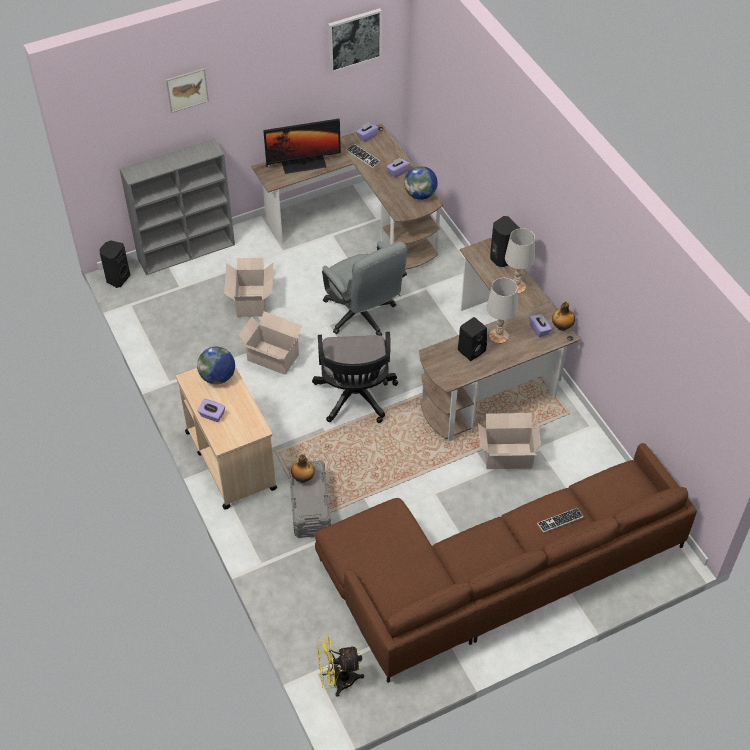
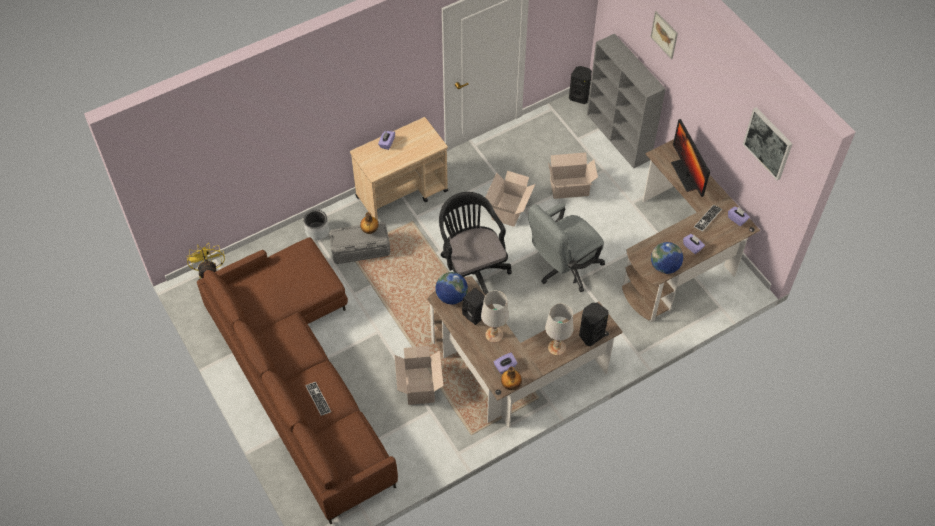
camera: 85 degrees right, 5 degrees up
globe [197,347,235,384] -> globe moved to [435,272,468,304]
black office chair [312,332,398,423] -> black office chair turned 75 degrees clockwise [439,192,512,295]
none -> grey planter [303,210,329,240]

